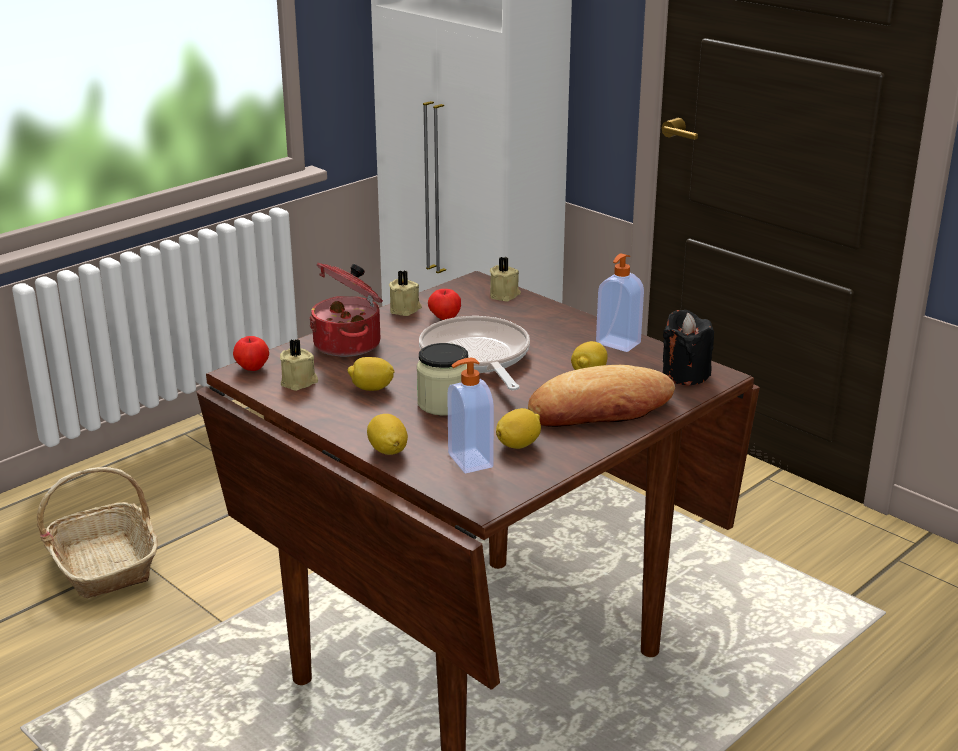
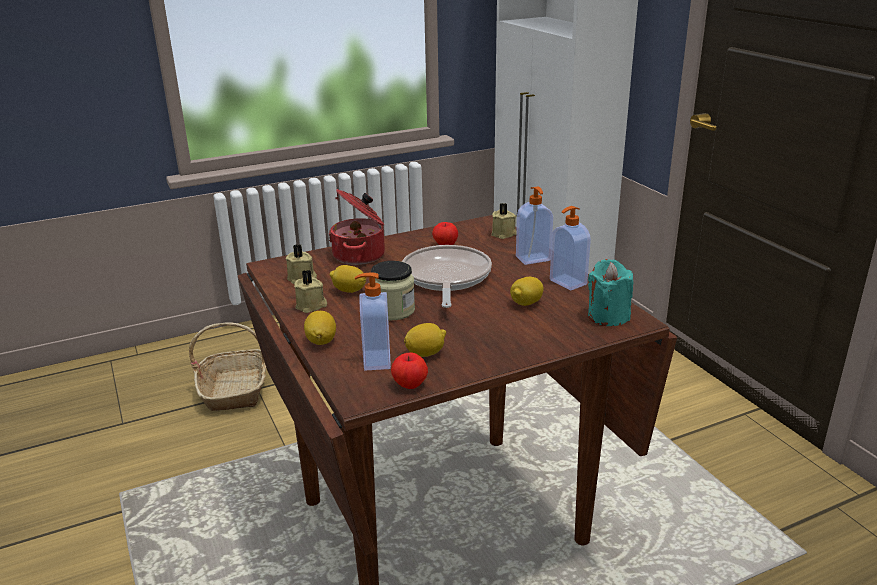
camera: 20 degrees right, 0 degrees up
apple [233,336,269,371] -> apple moved to [391,352,428,389]
beige candle [389,270,422,316] -> beige candle moved to [294,270,327,313]
bread [528,365,675,427] -> none
black candle [663,310,714,386] -> turquoise candle [588,259,633,326]
none -> soap dispenser [516,186,553,265]

